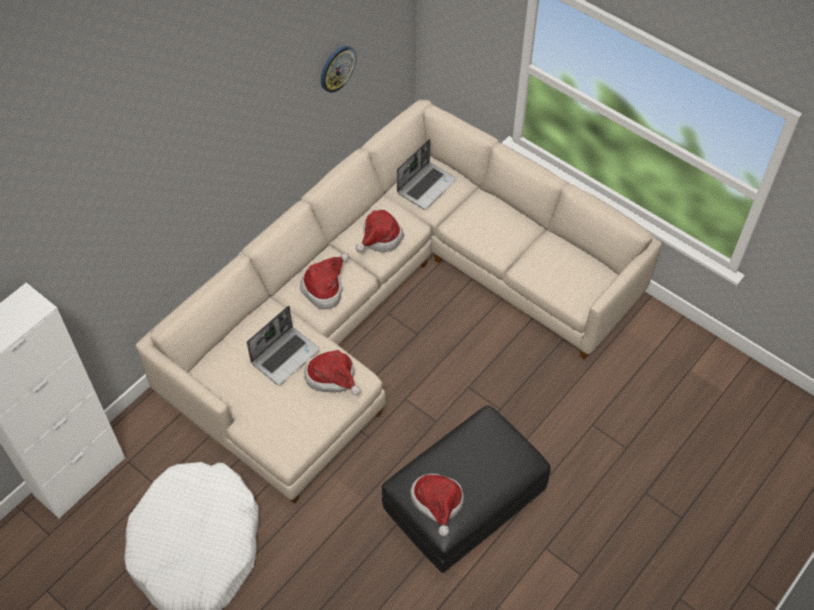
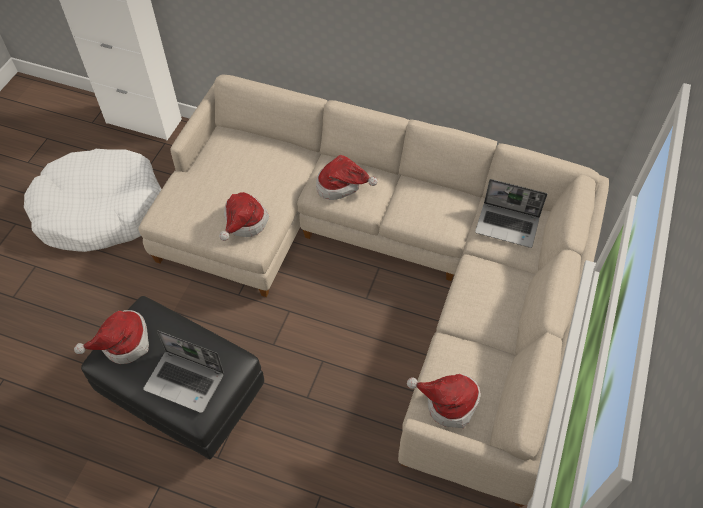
camera: 70 degrees right, 0 degrees up
laptop [247,306,320,385] -> laptop moved to [143,330,224,413]
wall clock [321,46,357,93] -> none
hat [356,210,404,252] -> hat moved to [407,374,481,428]

